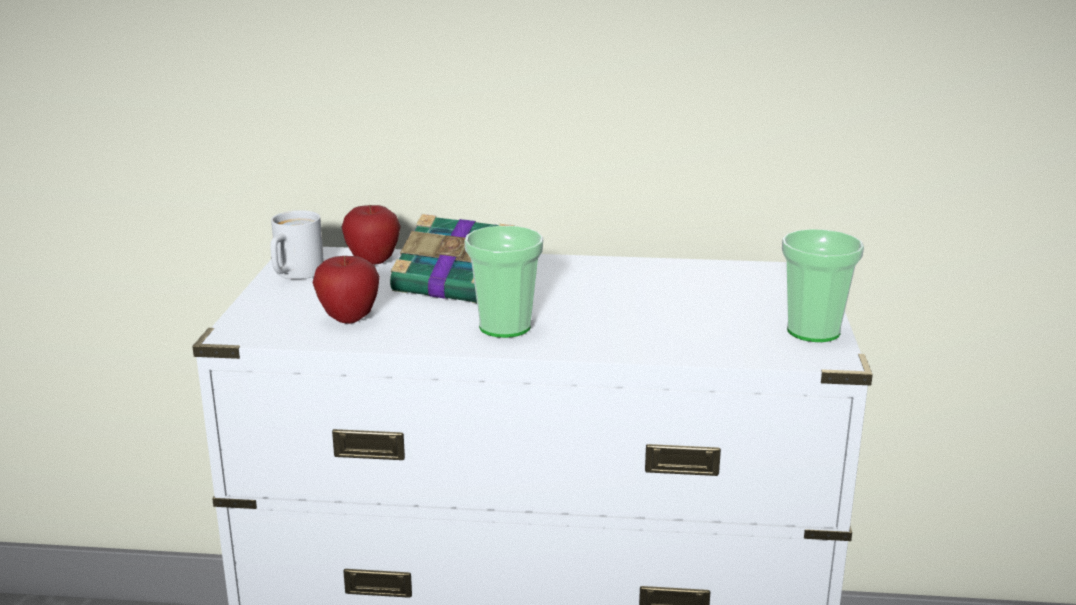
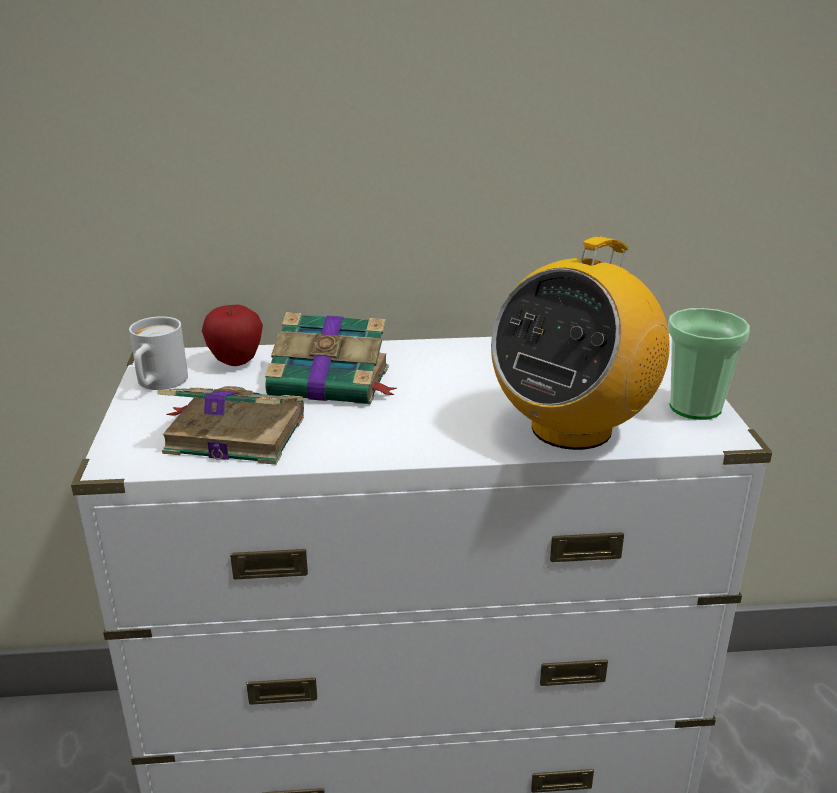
camera: 10 degrees left, 5 degrees up
apple [313,256,380,324] -> book [157,386,304,465]
cup [464,226,543,338] -> none
none -> radio [491,236,670,450]

